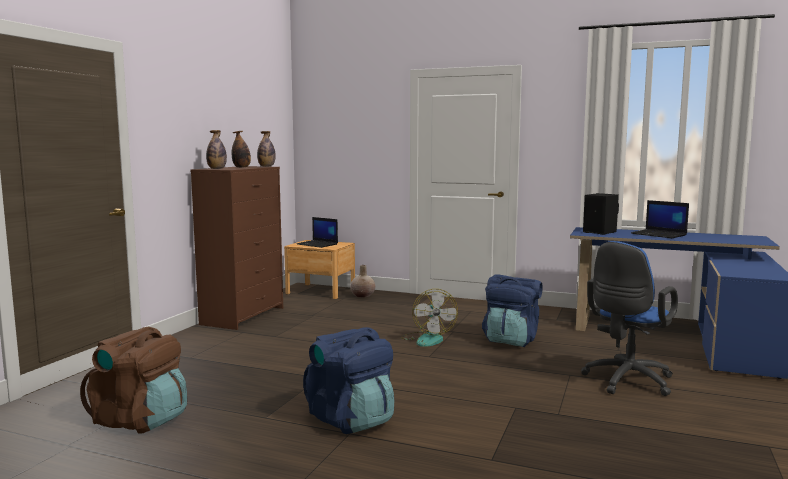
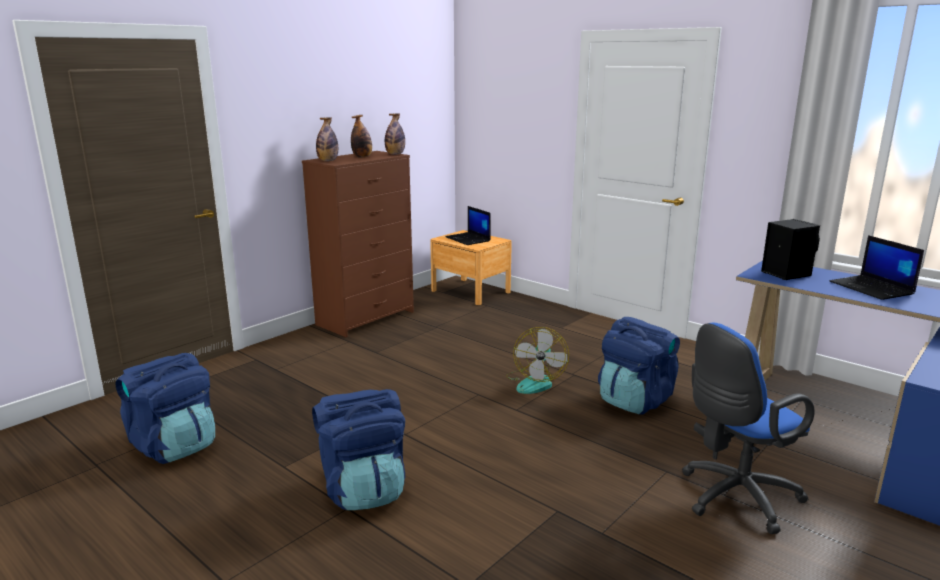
camera: 20 degrees right, 10 degrees up
brown backpack [80,327,187,434] -> blue backpack [115,353,215,464]
beige vase [350,265,375,298] -> none

